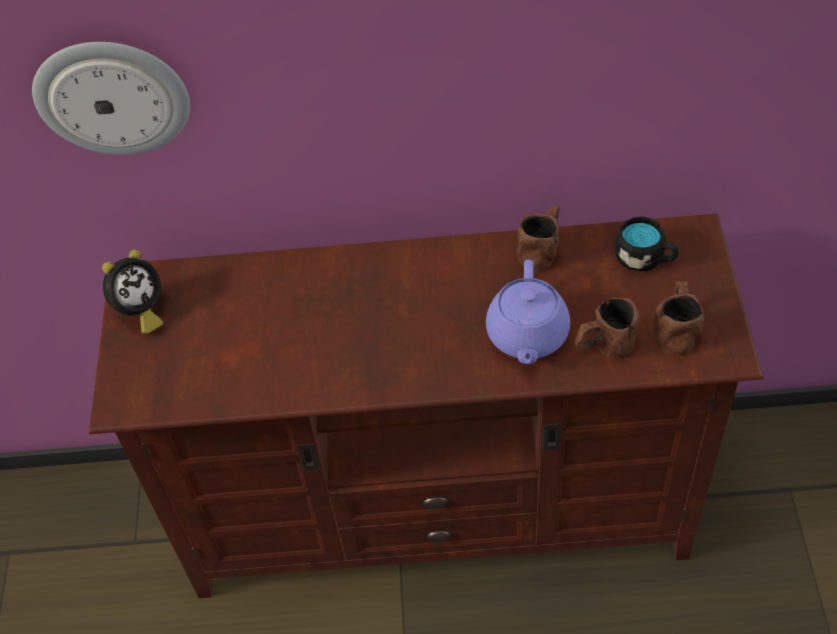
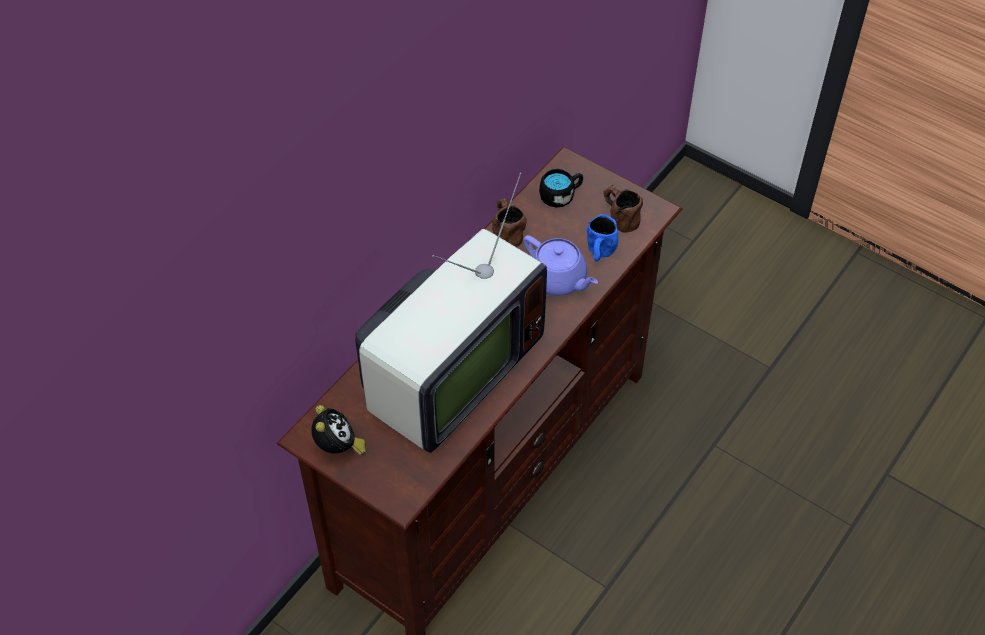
camera: 55 degrees left, 0 degrees up
wall clock [32,42,190,155] -> none
brown mug [575,298,640,358] -> blue mug [587,214,618,261]
none -> television [355,173,547,453]

